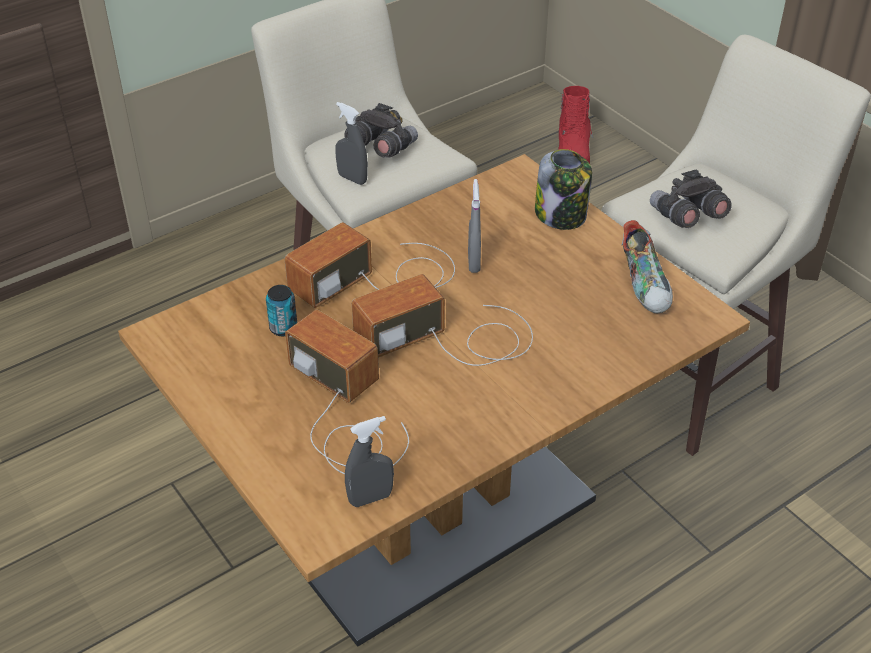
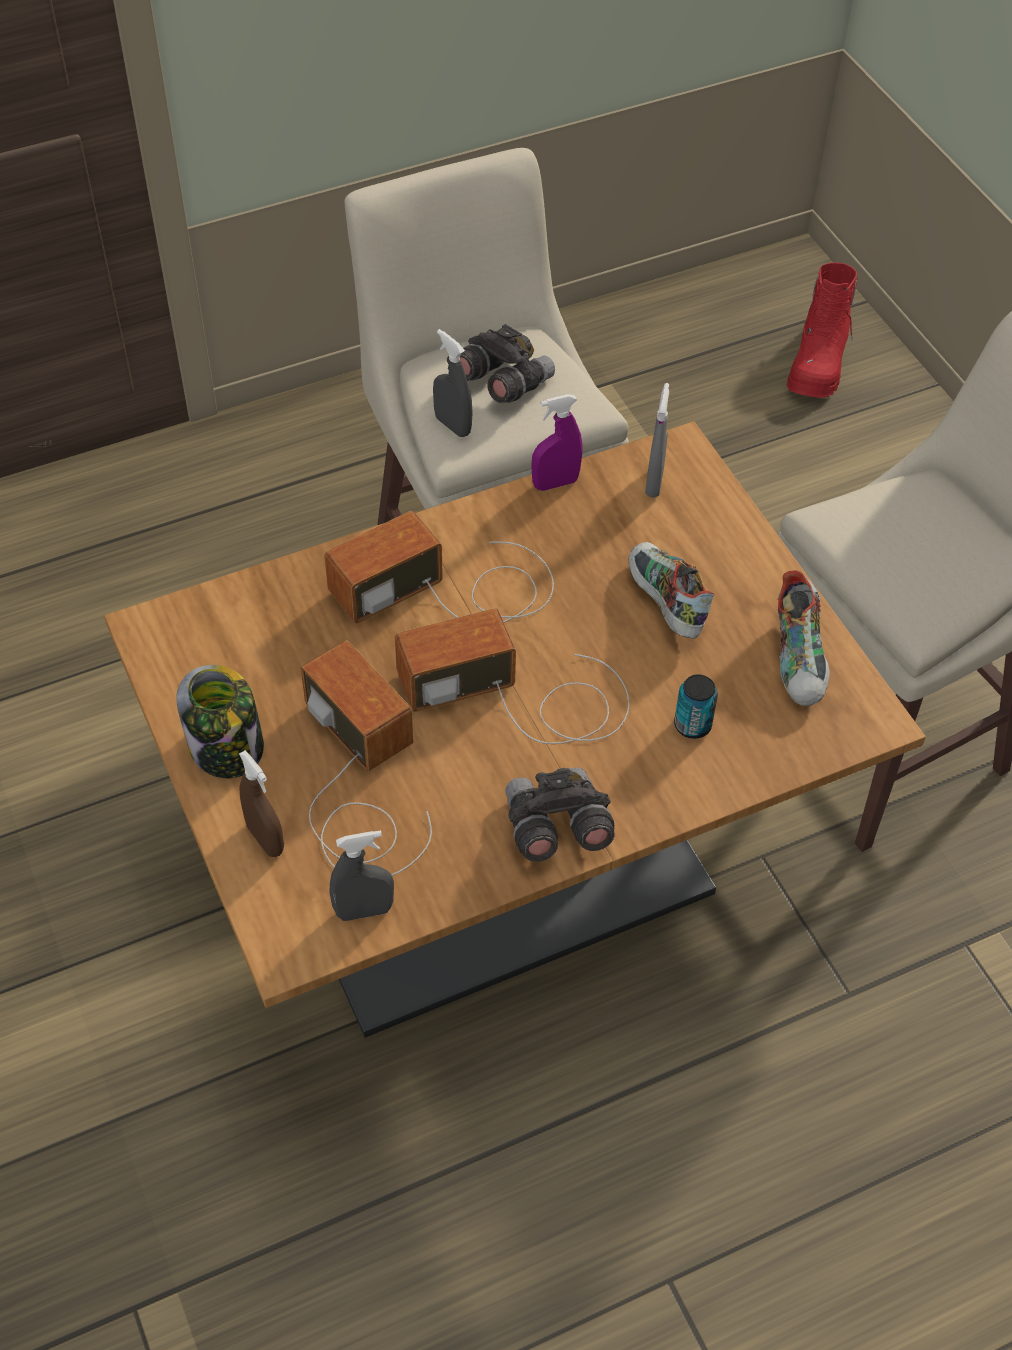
camera: 10 degrees right, 10 degrees up
can [266,285,297,336] -> can moved to [674,675,718,739]
grey spray bottle [468,179,481,273] -> grey spray bottle moved to [645,383,669,498]
jar [535,149,592,230] -> jar moved to [176,665,264,778]
grey binoculars [650,169,732,228] -> grey binoculars moved to [505,767,615,862]
none -> brown spray bottle [239,750,284,857]
none -> purple spray bottle [531,394,582,491]
none -> shoe [629,542,714,639]

